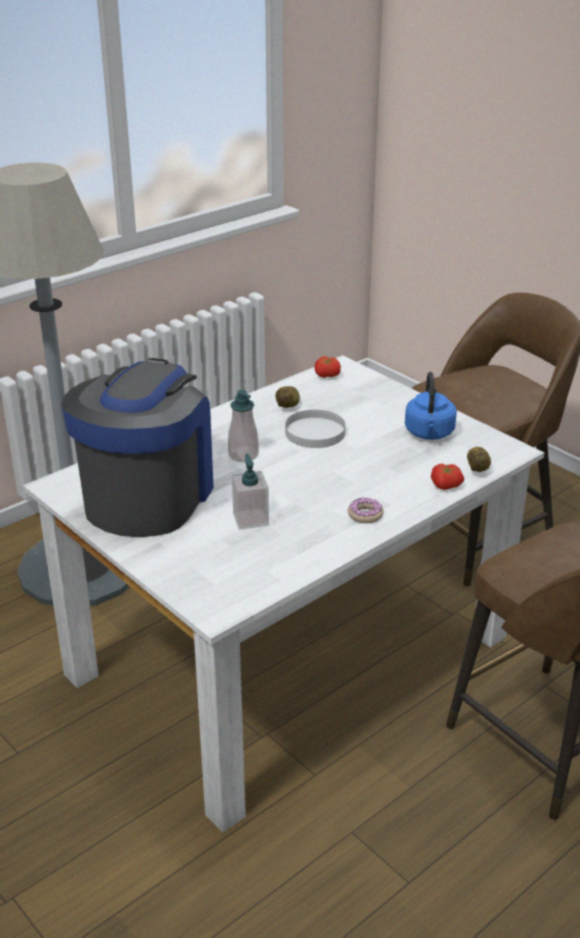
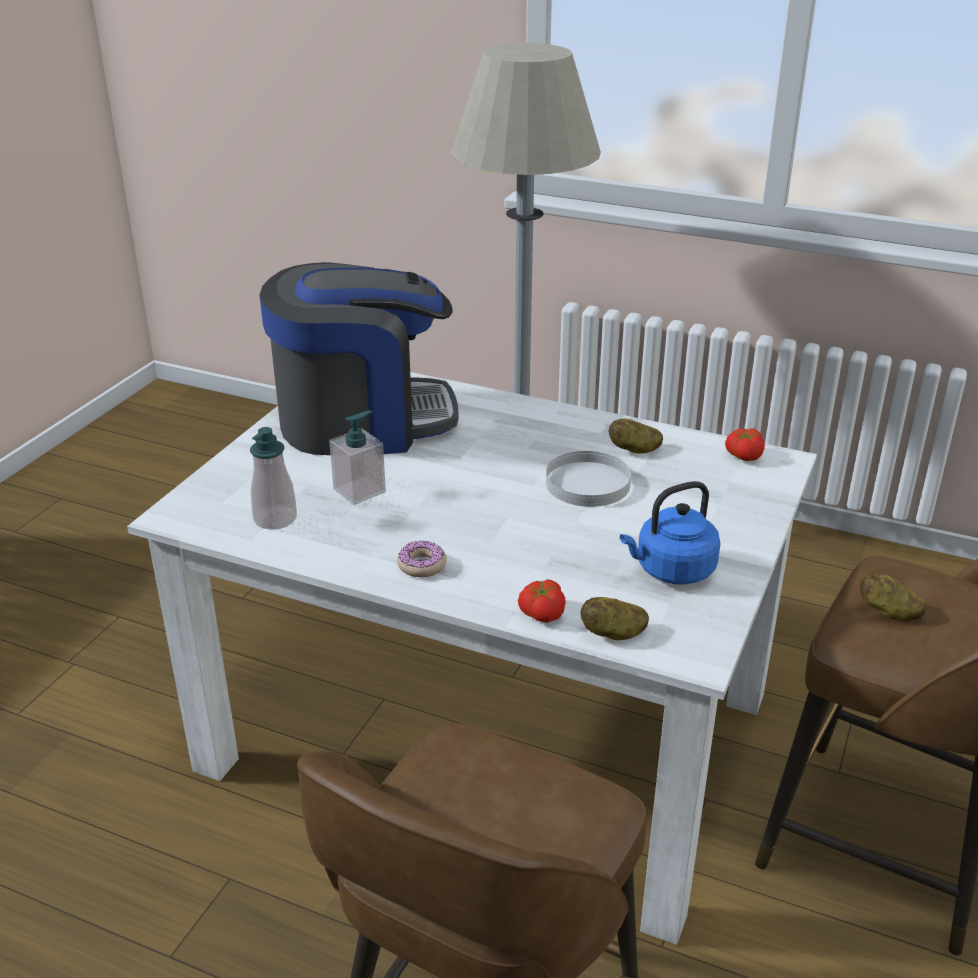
camera: 65 degrees right, 0 degrees up
soap dispenser [228,390,259,462] -> soap dispenser moved to [250,427,297,530]
none -> potato [860,573,926,621]

